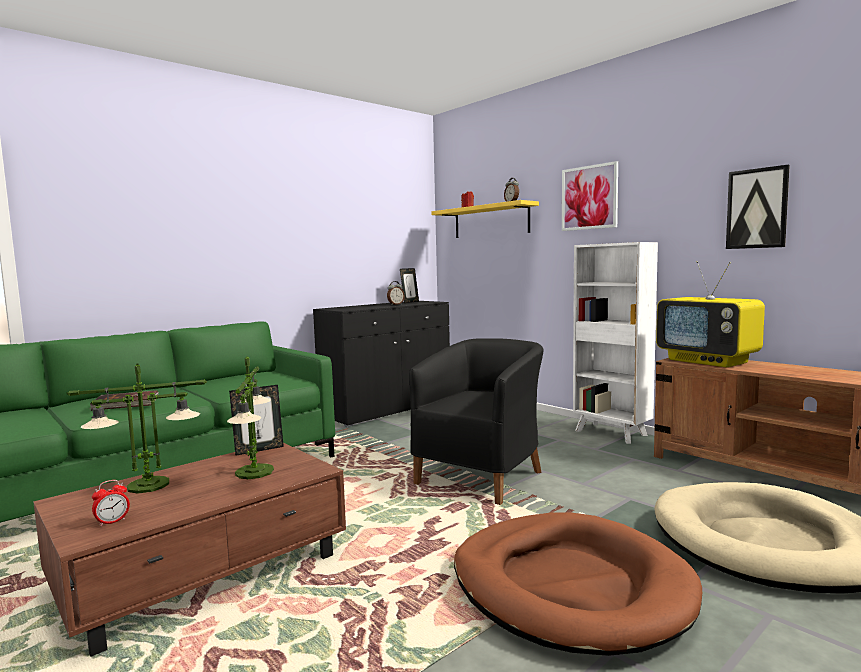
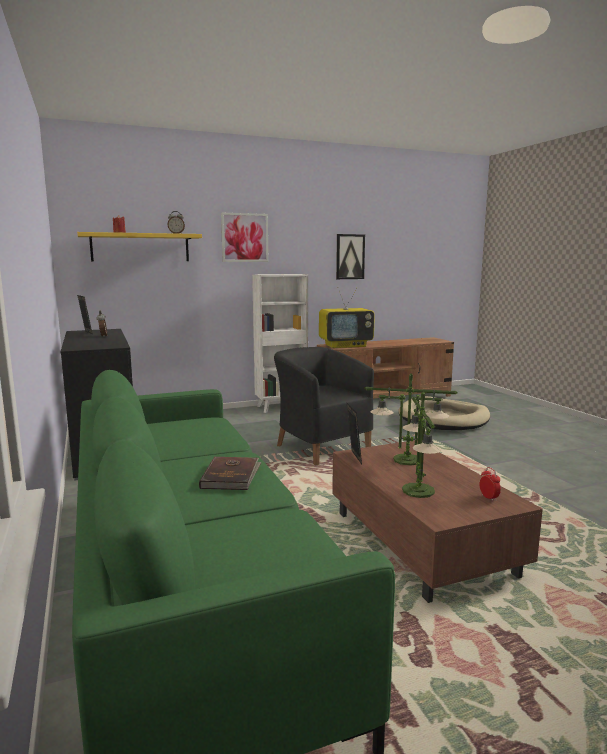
camera: 70 degrees left, 5 degrees up
brown dog bed [454,512,702,656] -> none

